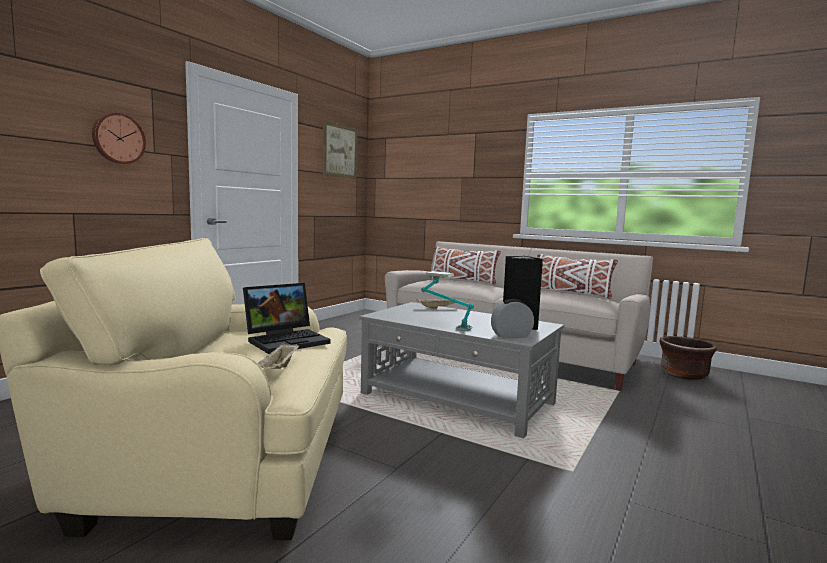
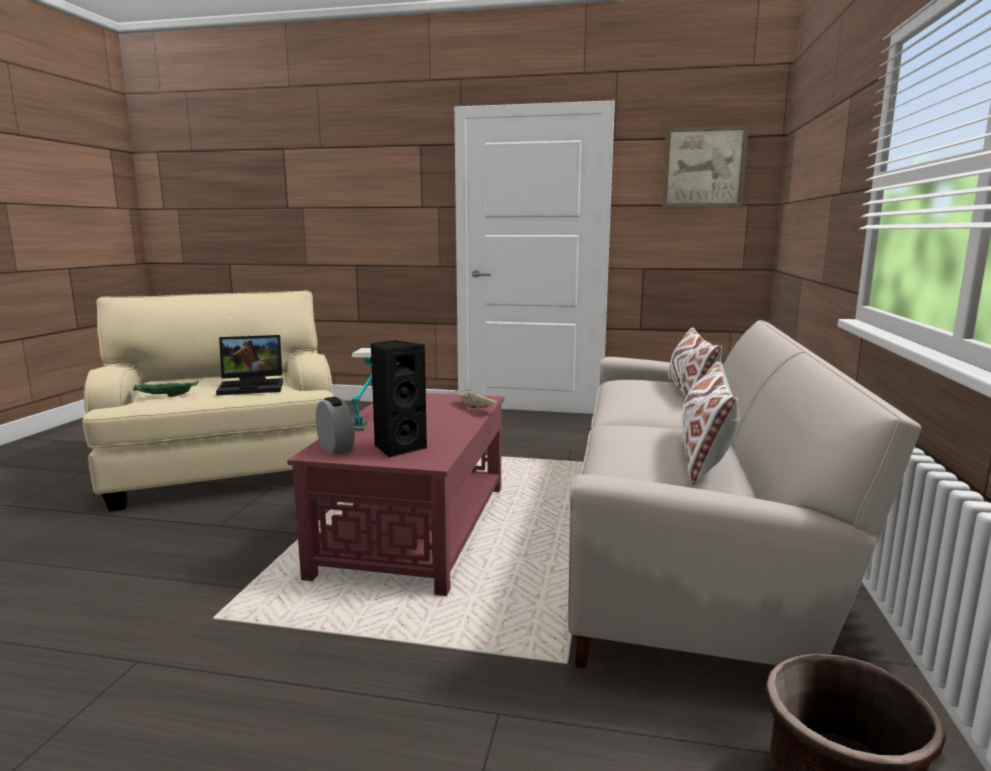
camera: 70 degrees right, 5 degrees up
wall clock [92,113,146,164] -> none
laptop [243,283,331,354] -> laptop turned 45 degrees counterclockwise [216,335,283,396]
beige tray [258,342,299,369] -> green tray [133,381,198,397]
grey coffee table [359,302,564,438] -> red coffee table [287,393,504,596]

